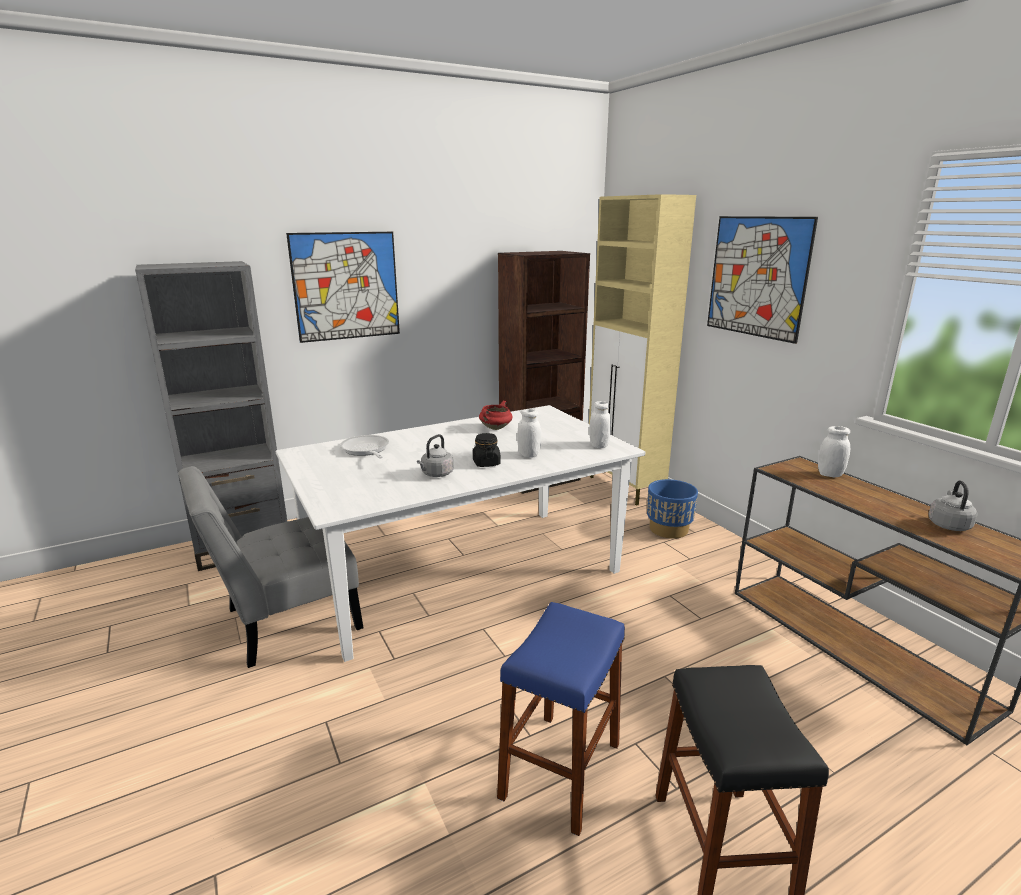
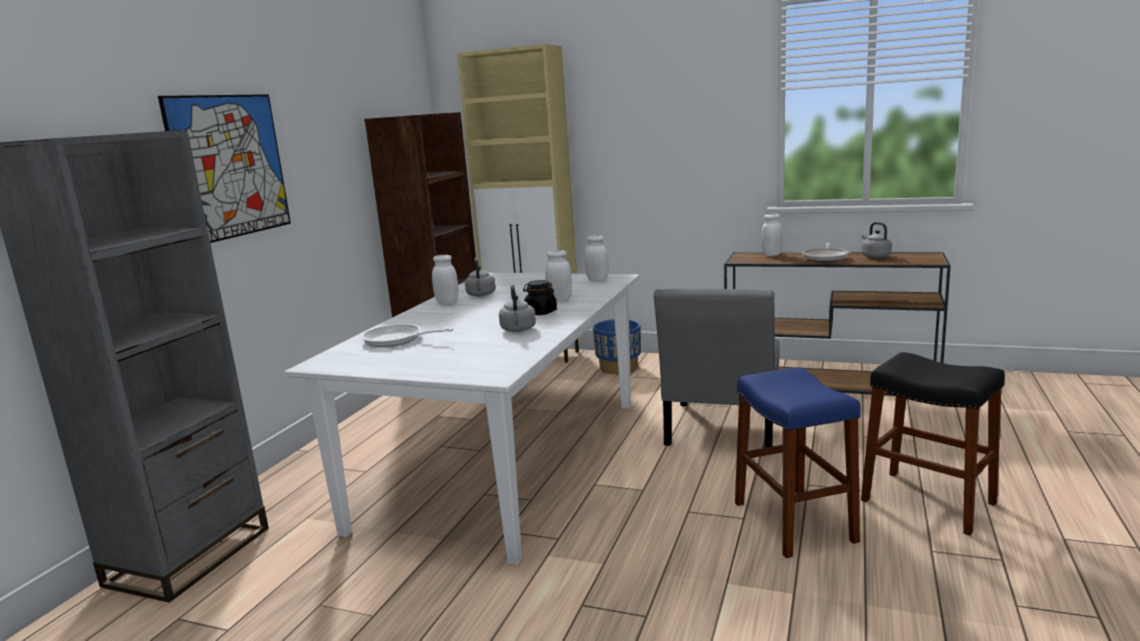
camera: 40 degrees left, 5 degrees down
grey chair [178,466,363,668] -> grey chair moved to [653,289,780,448]
red cooking pot [479,400,512,430] -> grey kettle [465,258,496,297]
picture [707,216,818,344] -> none
none -> white jar [432,255,458,304]
none -> frying pan [803,243,848,262]

